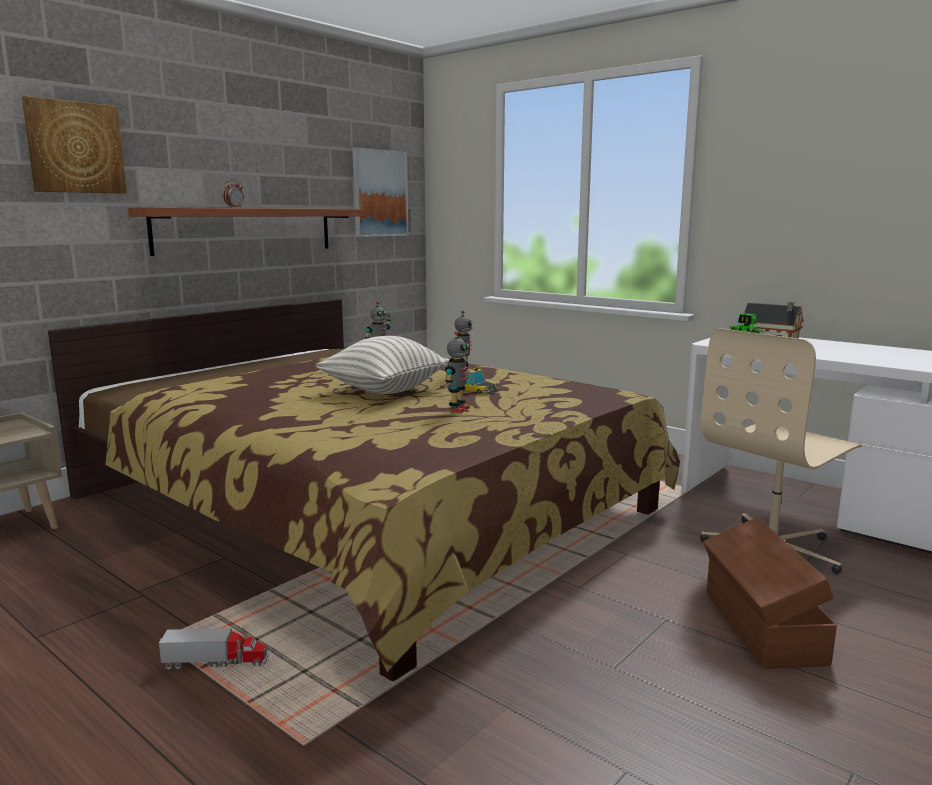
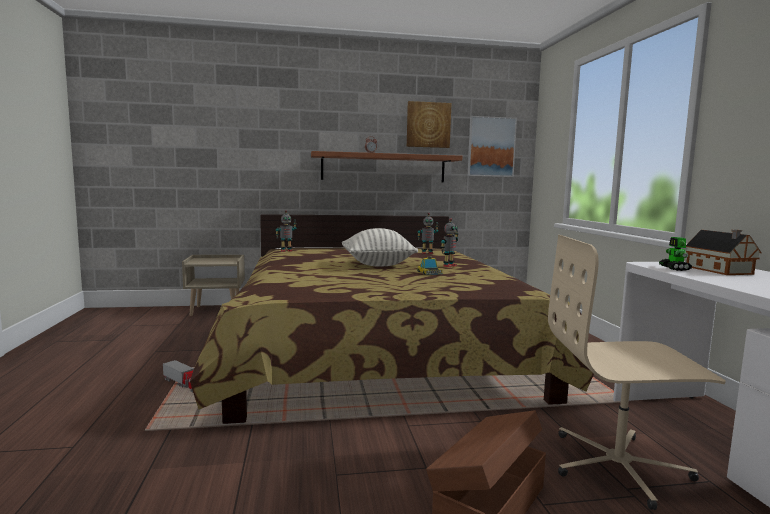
camera: 40 degrees right, 5 degrees down
picture [22,96,127,194] -> picture moved to [407,101,451,148]
toy robot [445,331,469,413] -> toy robot moved to [276,211,296,252]

